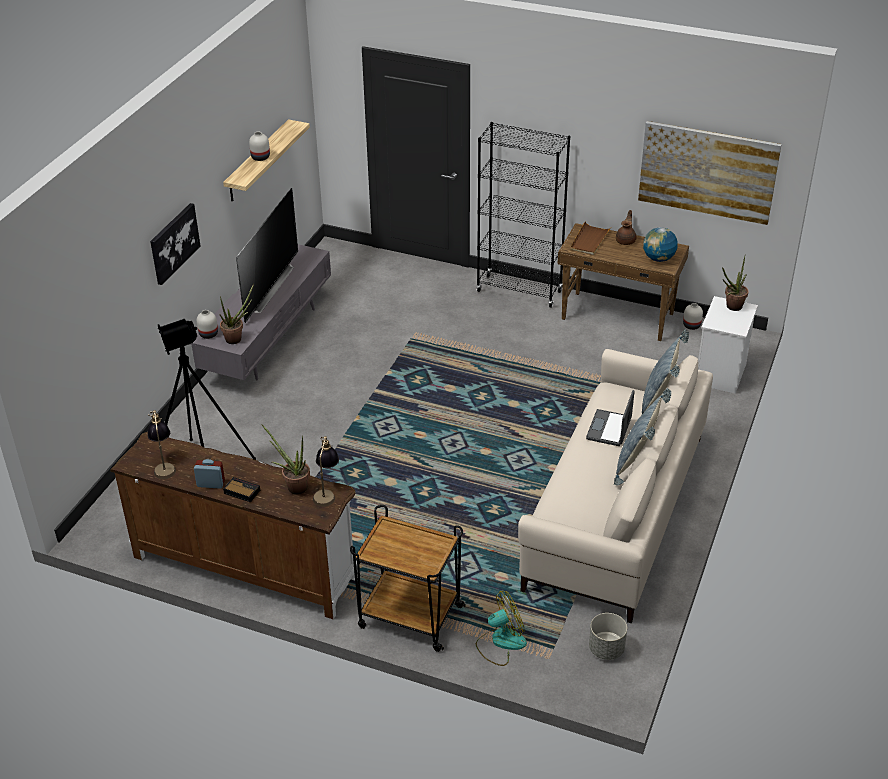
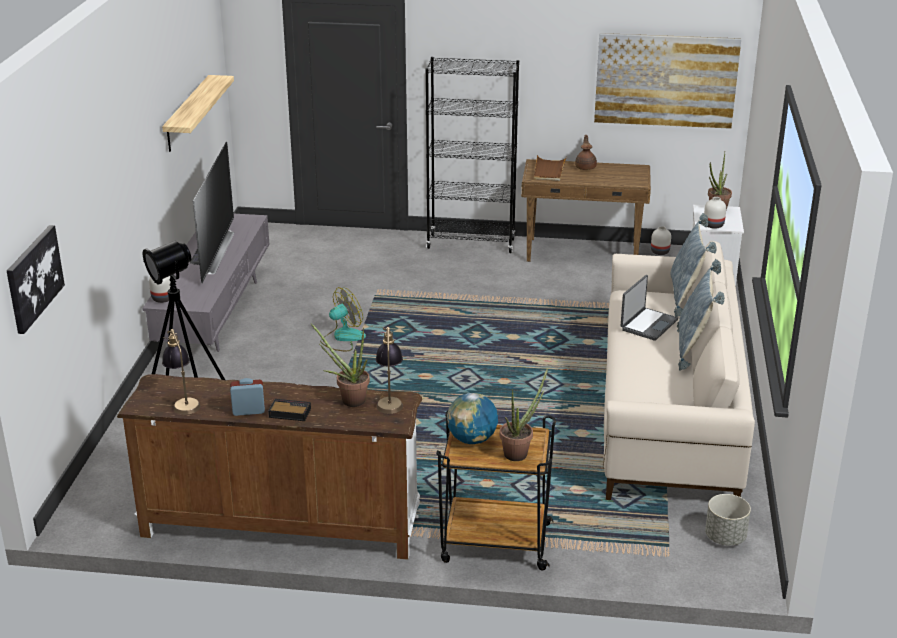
camera: 15 degrees left, 10 degrees down
picture [150,203,200,285] -> picture moved to [7,225,65,334]
potted plant [219,284,254,344] -> potted plant moved to [500,367,548,461]
white vase [249,132,270,161] -> white vase moved to [704,197,726,228]
fan [476,591,527,666] -> fan moved to [320,287,366,351]
laptop [586,390,635,446] -> laptop turned 150 degrees counterclockwise [621,275,678,341]
globe [643,227,678,262] -> globe moved to [447,393,498,444]

